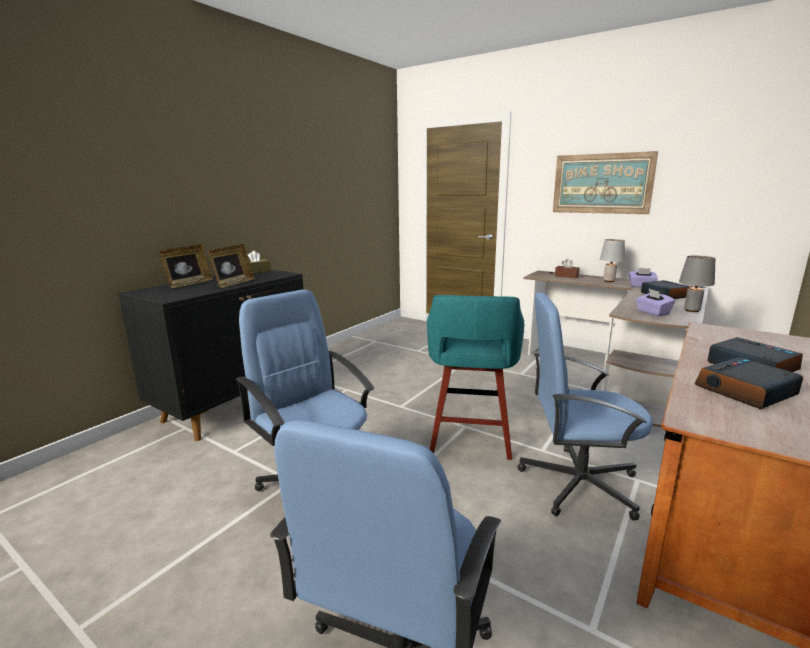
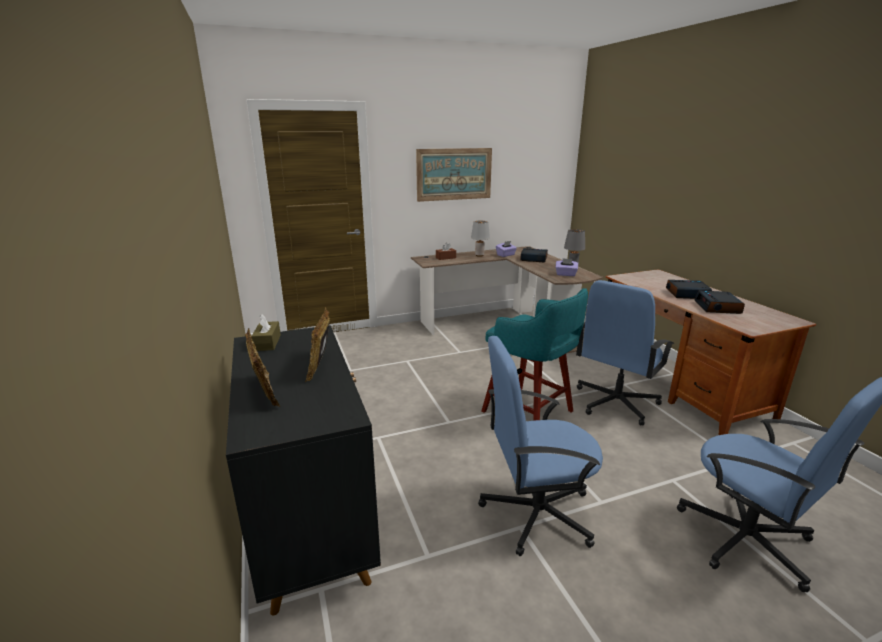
camera: 55 degrees left, 5 degrees up
picture frame [208,244,255,288] -> picture frame turned 150 degrees counterclockwise [305,307,330,382]

